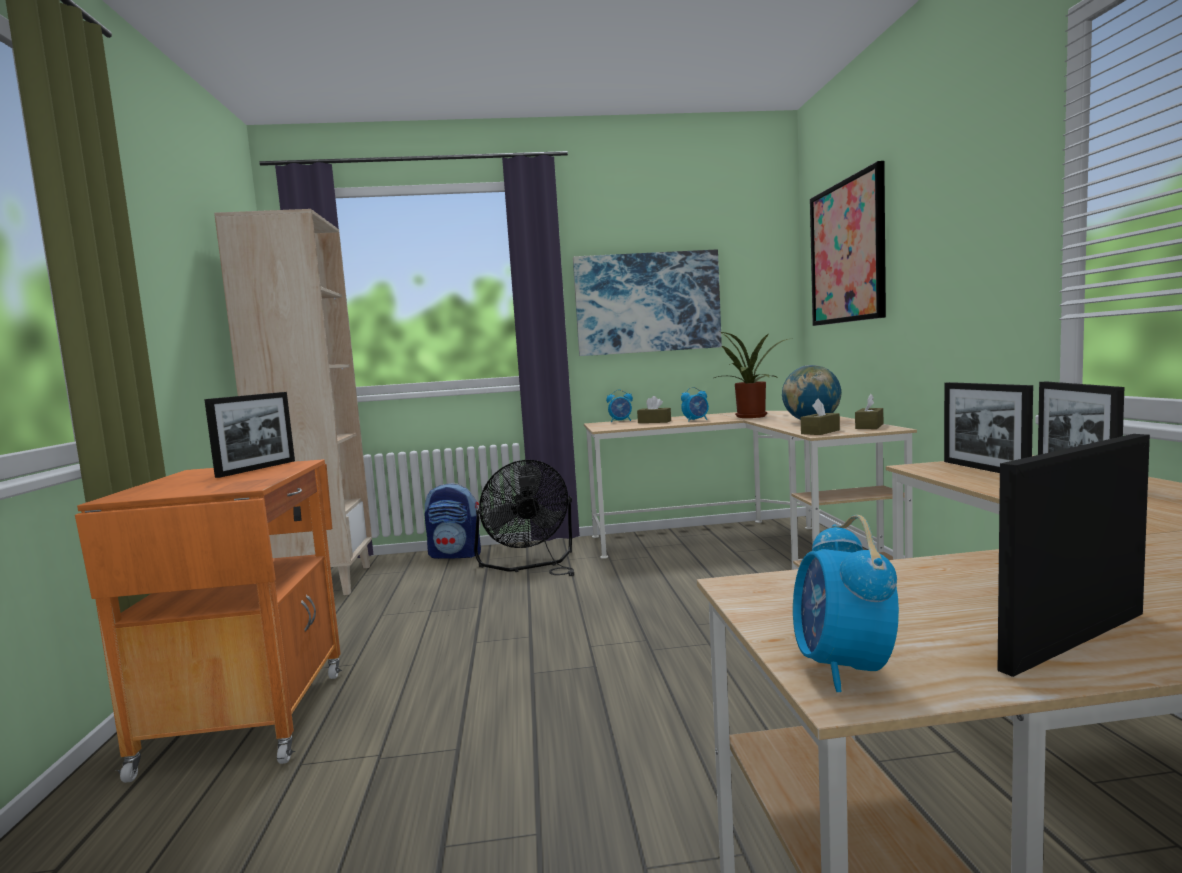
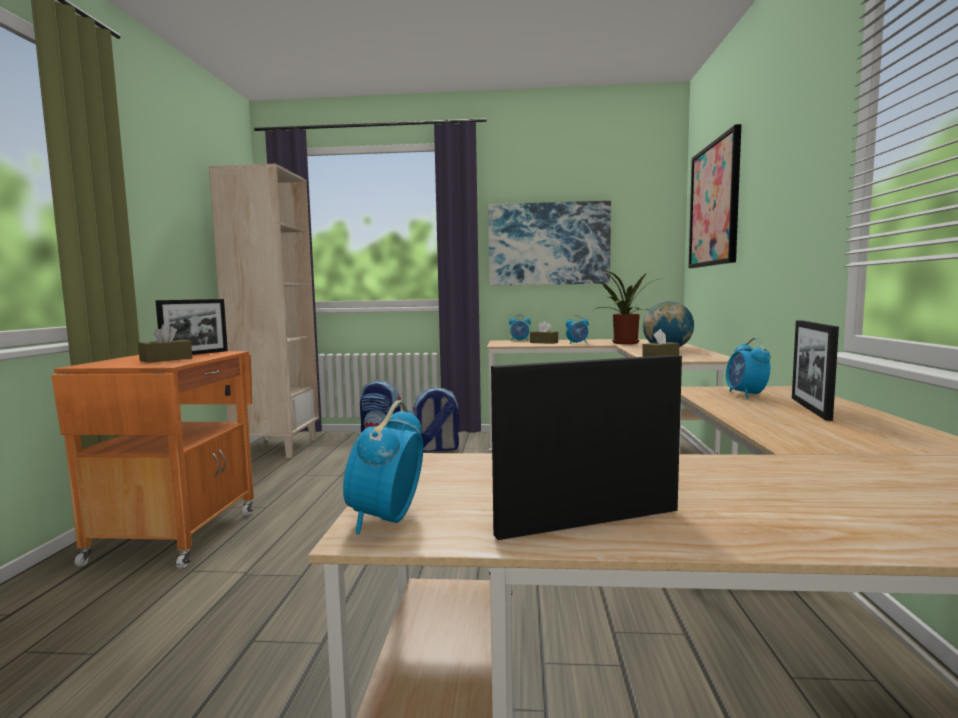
camera: 10 degrees right, 0 degrees up
black fan [474,460,574,576] -> backpack [412,388,459,452]
brown tissue box [855,394,883,429] -> brown tissue box moved to [138,324,192,363]
picture frame [944,382,1033,473] -> alarm clock [726,338,770,398]

